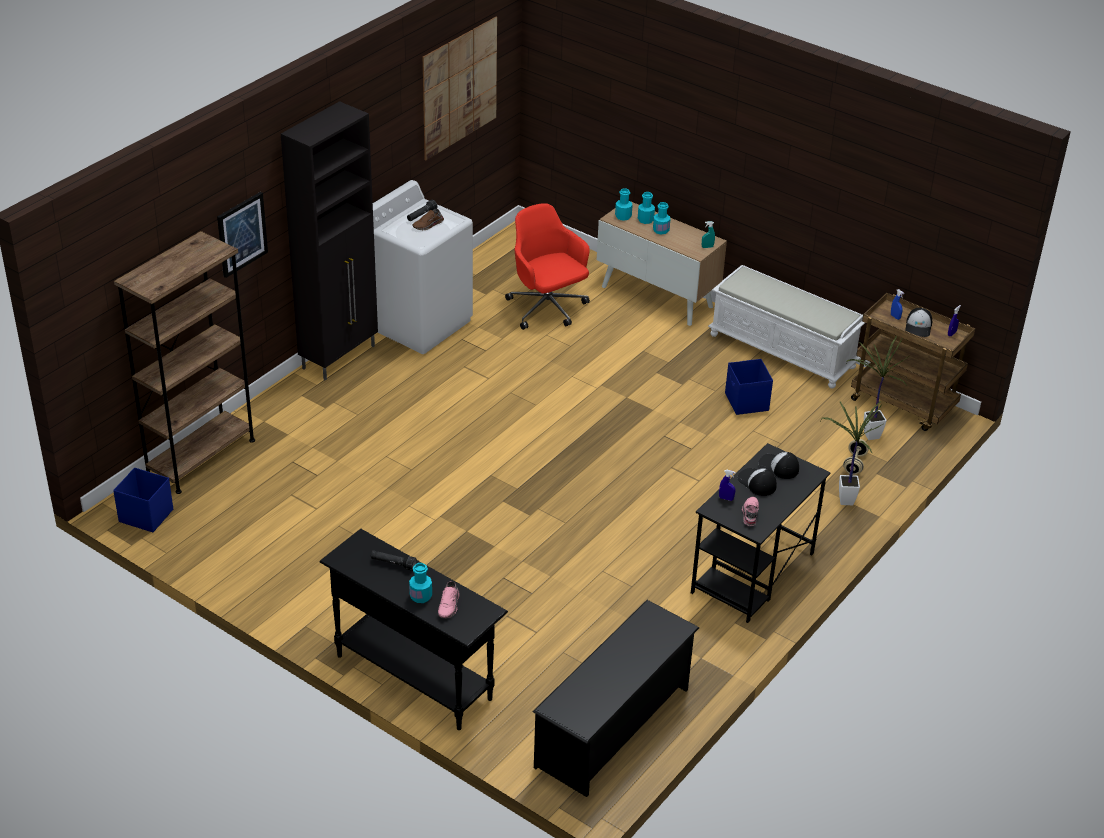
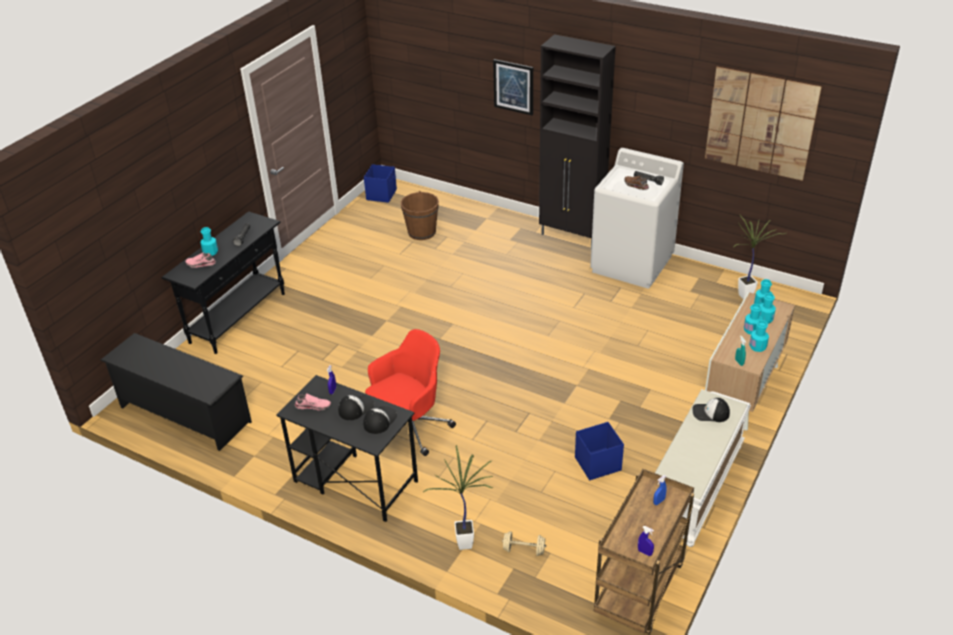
camera: 85 degrees right, 0 degrees up
brown bookcase [114,231,255,494] -> none
red office chair [505,203,590,330] -> red office chair moved to [365,329,456,456]
potted plant [846,335,909,440] -> potted plant moved to [734,215,786,299]
cap [905,308,932,337] -> cap moved to [692,398,730,422]
none -> brown bucket [401,191,439,240]
none -> turquoise bottle [749,320,769,352]

